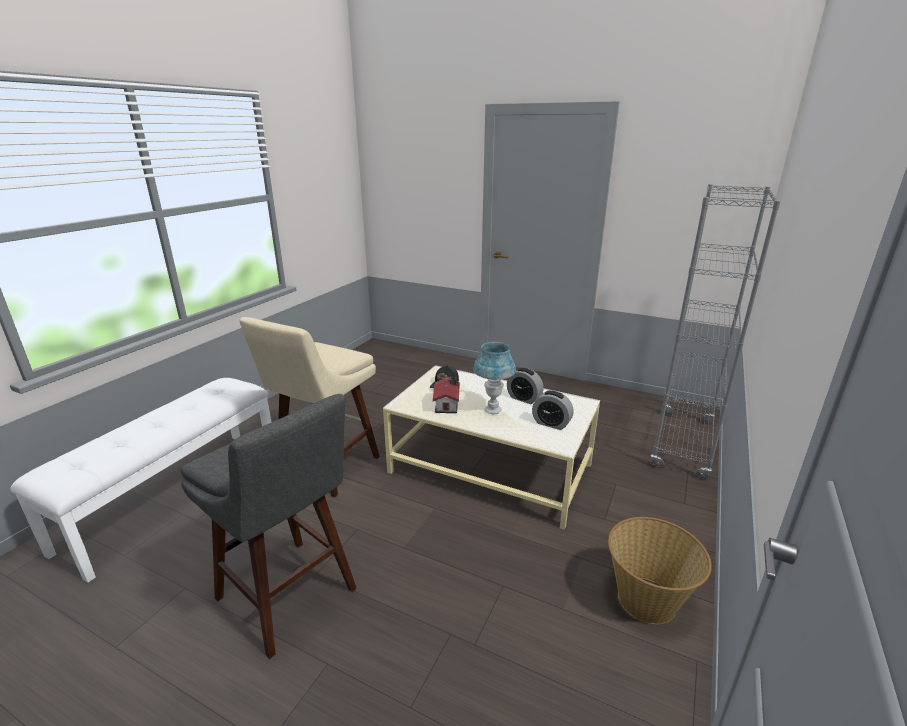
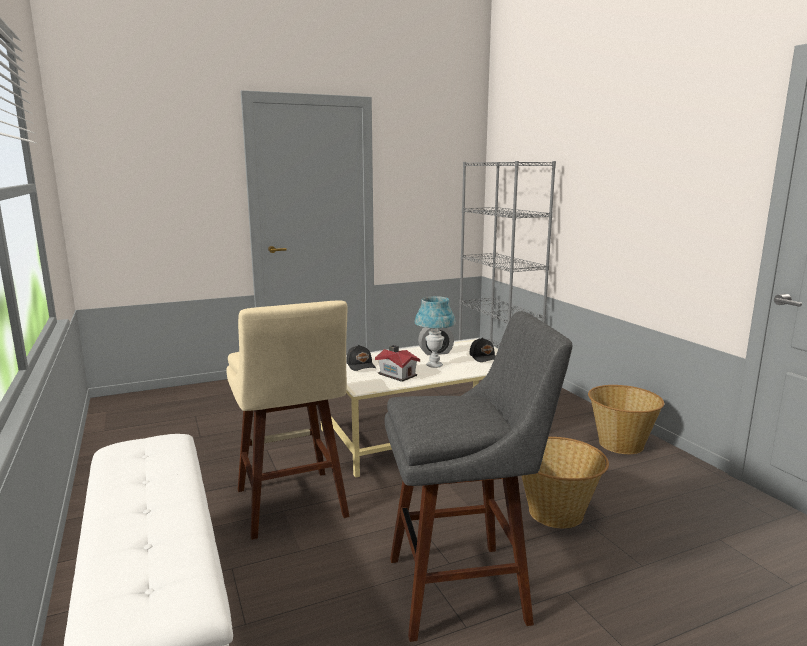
camera: 50 degrees left, 10 degrees down
alarm clock [532,391,574,430] -> black cap [469,338,496,362]
none -> basket [522,437,609,528]

